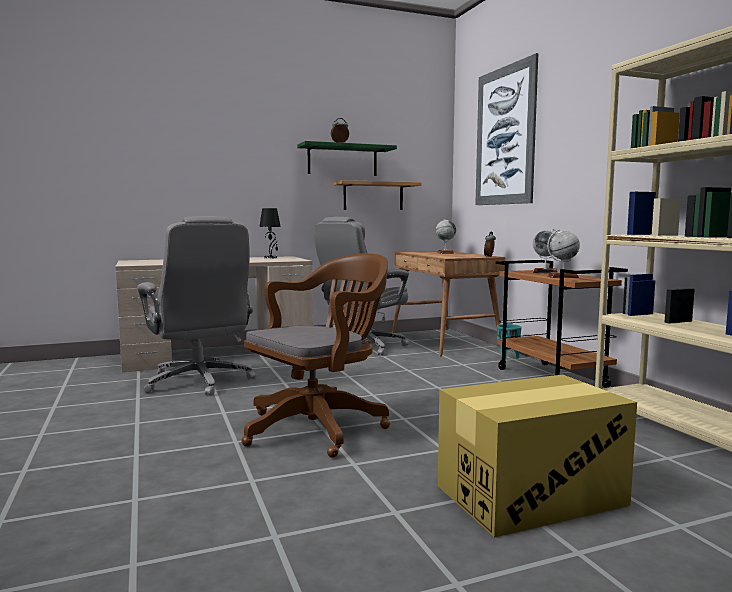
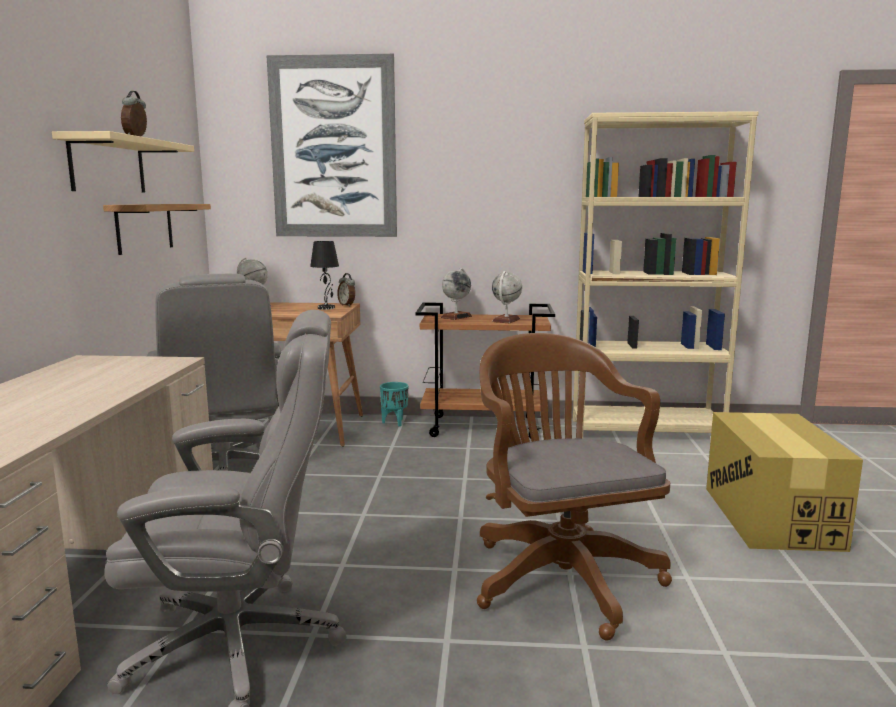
camera: 65 degrees left, 5 degrees up
black table lamp [259,208,281,259] -> black table lamp moved to [310,241,339,310]
green shelf [297,141,397,176] -> beige shelf [52,131,194,193]

